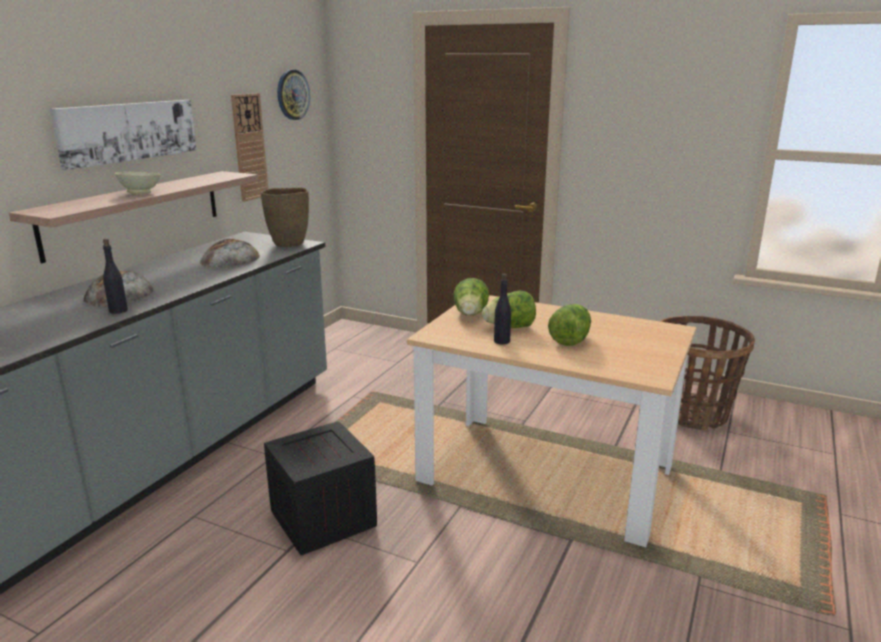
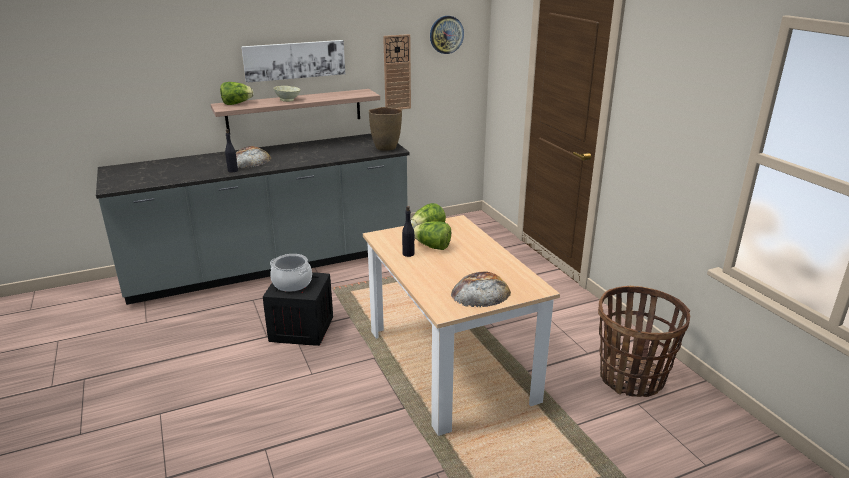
camera: 40 degrees right, 5 degrees up
bread [200,239,260,268] -> bread moved to [451,271,511,307]
lettuce [548,304,591,346] -> lettuce moved to [220,82,254,105]
none -> cooking pot [270,254,312,292]

